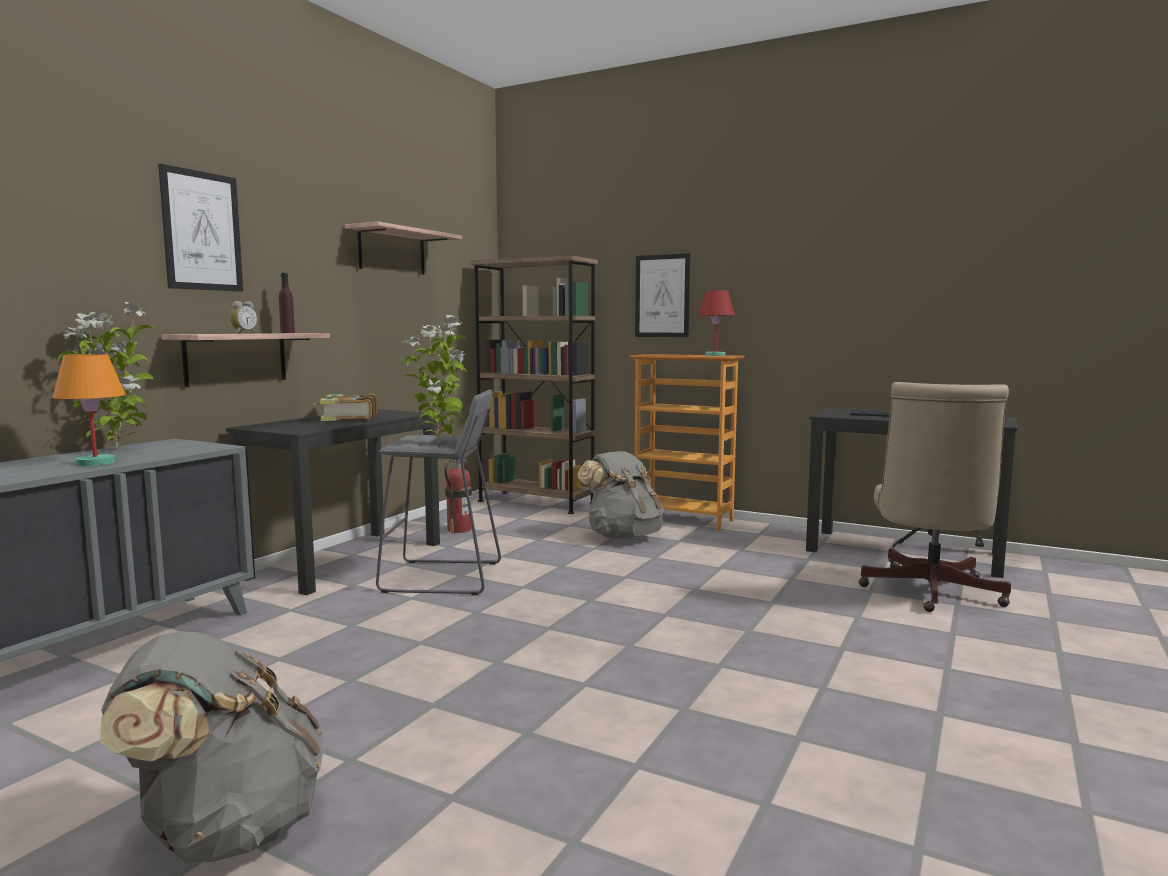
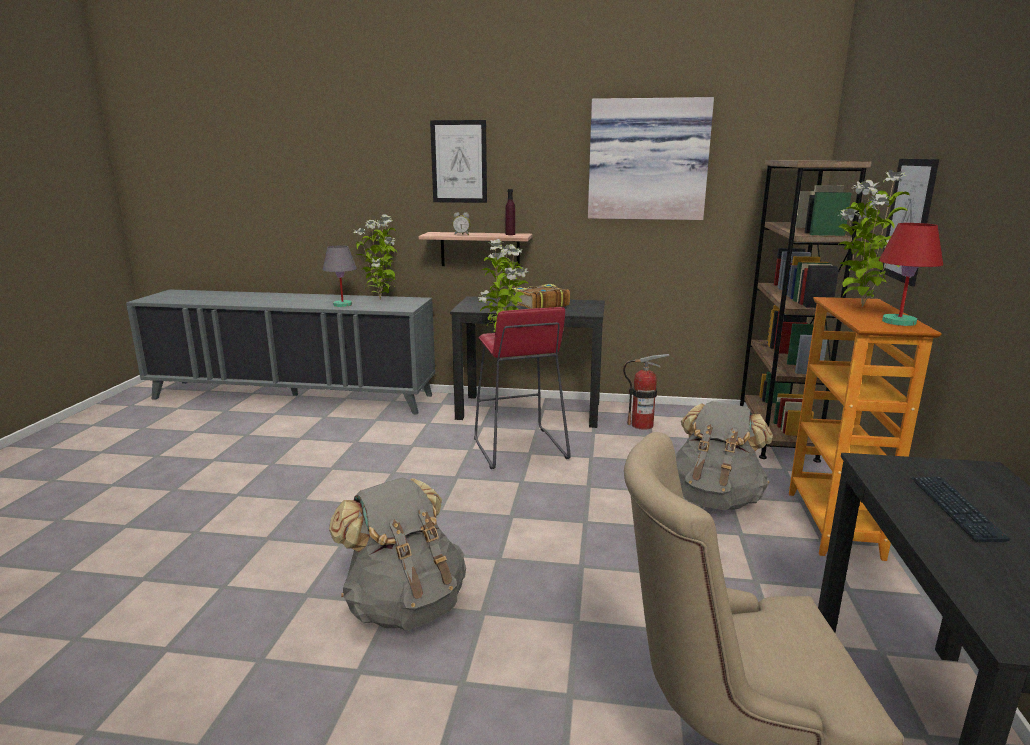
camera: 70 degrees right, 10 degrees up
orange table lamp [52,354,126,466] -> grey table lamp [323,245,357,307]
grey backpack [100,631,323,863] -> grey backpack moved to [329,478,466,630]
shelf [345,222,462,275] -> picture [588,97,714,220]
grey stool [376,390,501,595] -> red stool [474,307,571,469]
none -> potted plant [837,170,910,307]

